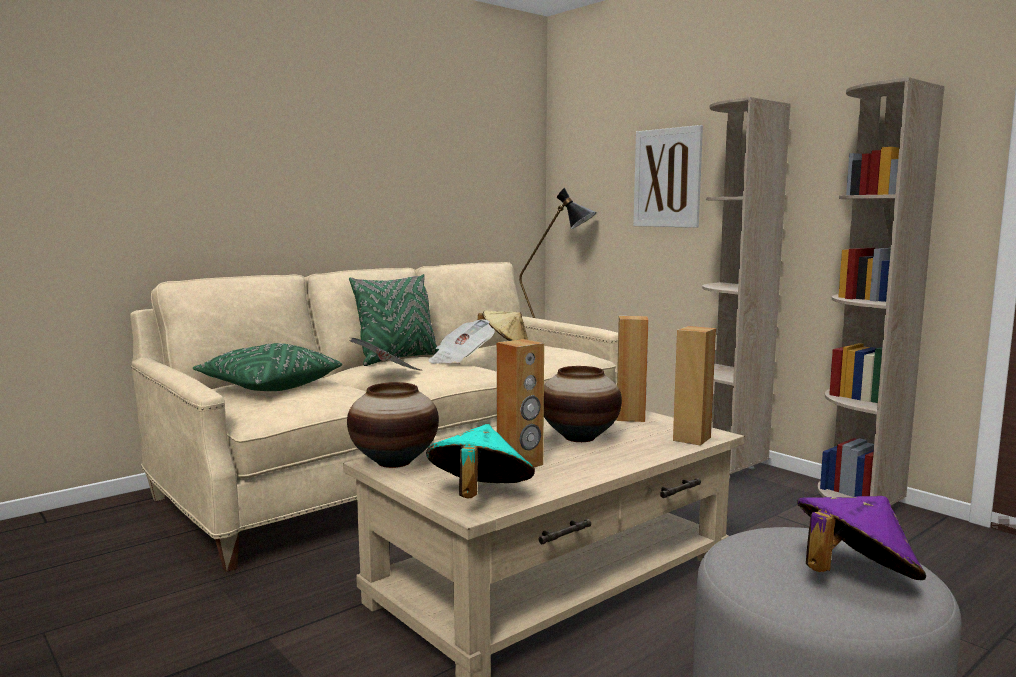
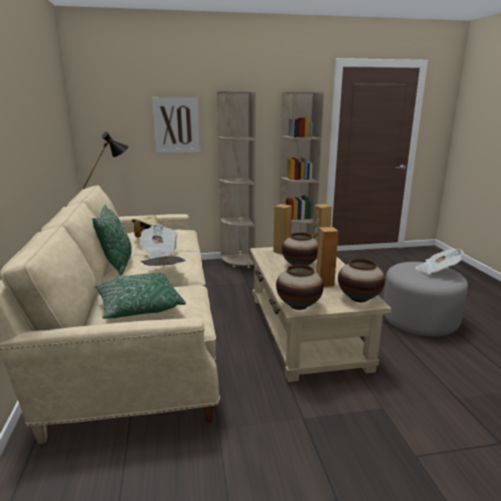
camera: 60 degrees left, 10 degrees up
turquoise hat [426,424,535,498] -> vase [338,259,385,303]
purple hat [797,496,926,580] -> newspaper [415,249,464,274]

